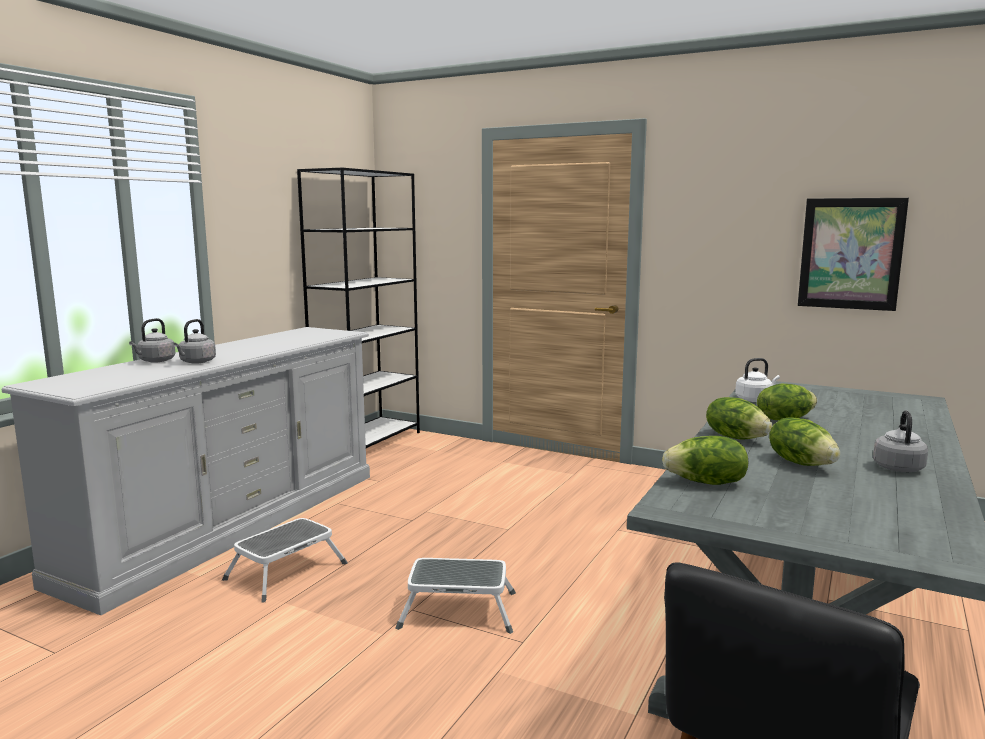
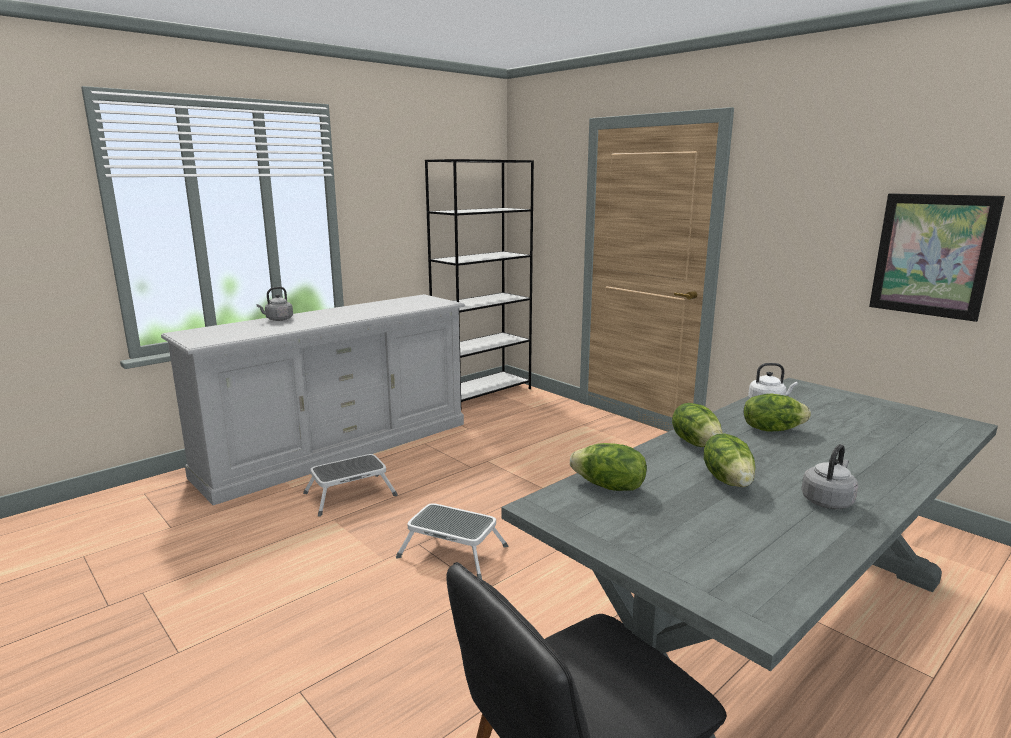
camera: 20 degrees right, 5 degrees up
grey kettle [174,319,216,364] -> none

